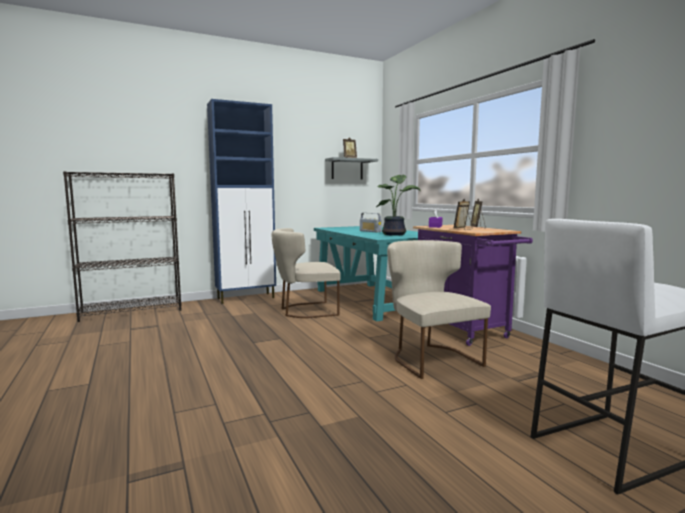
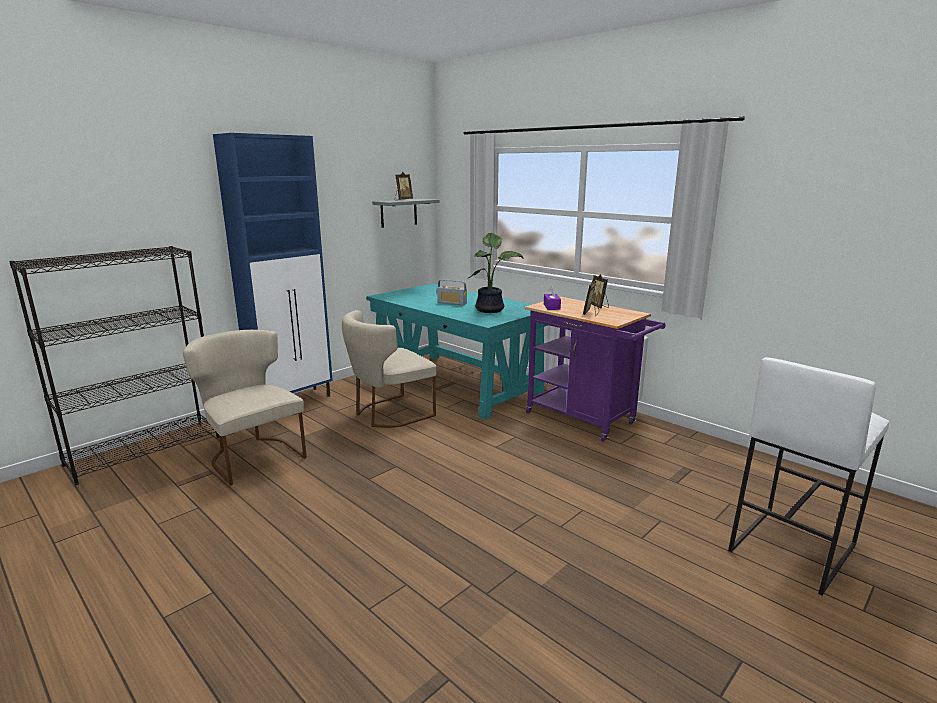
camera: 20 degrees left, 10 degrees up
beige chair [387,240,491,379] -> beige chair moved to [183,330,307,486]

